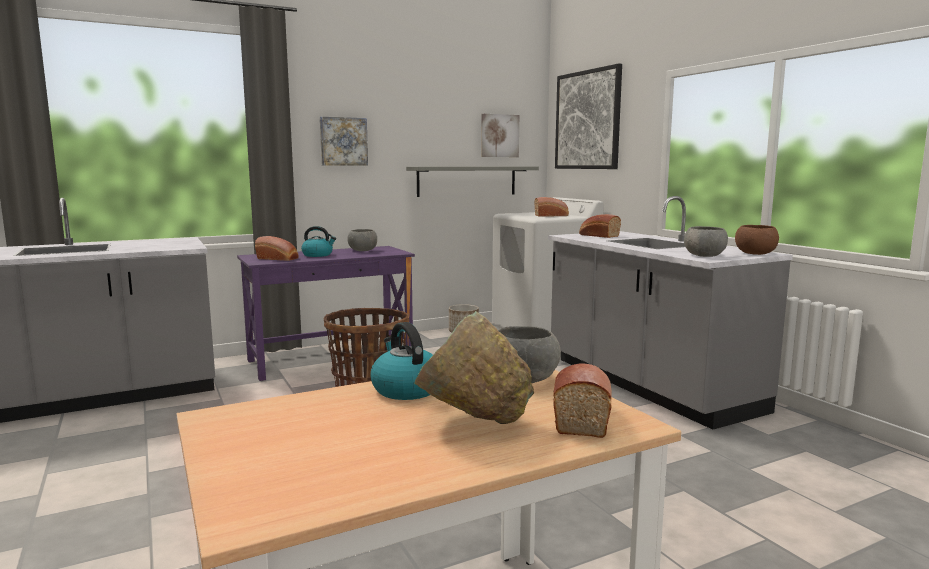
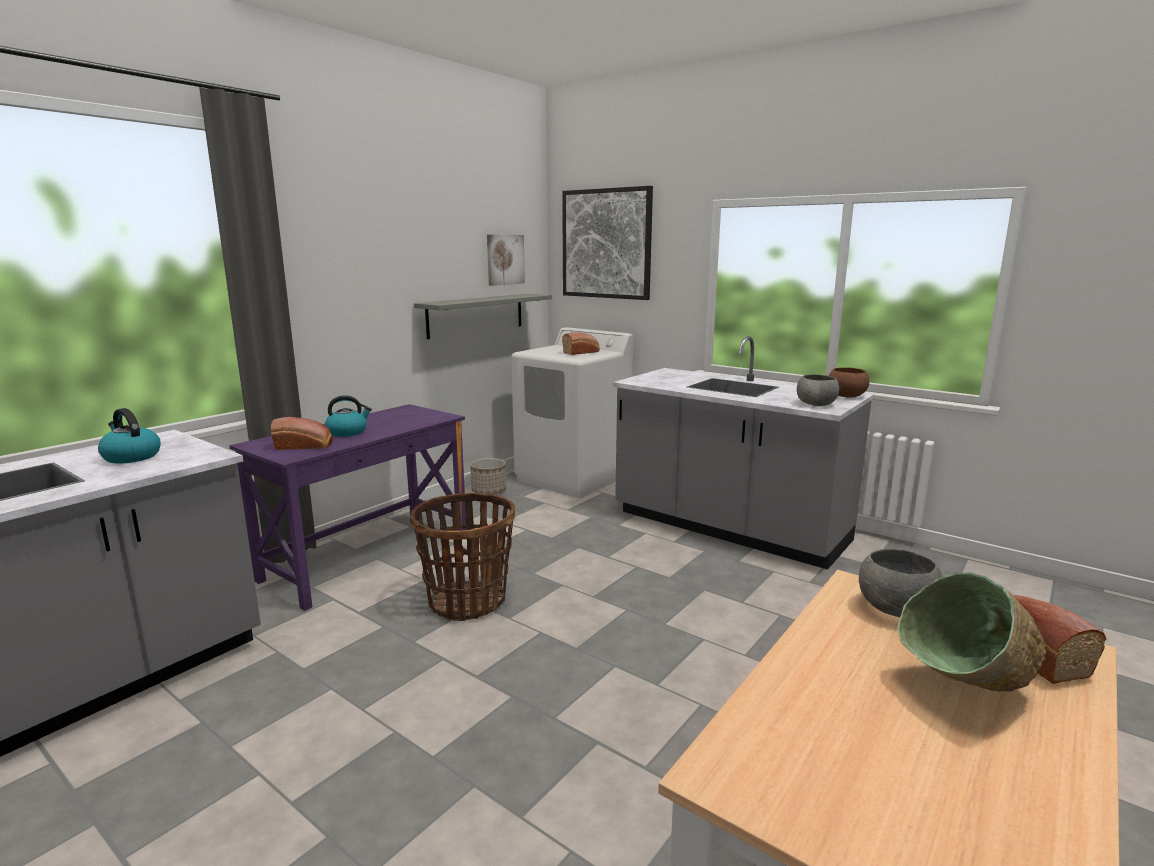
camera: 25 degrees left, 5 degrees up
picture [320,117,368,166] -> none
grey bowl [347,229,377,251] -> none
kettle [370,322,433,400] -> kettle moved to [98,408,161,464]
bread [579,214,621,238] -> none

